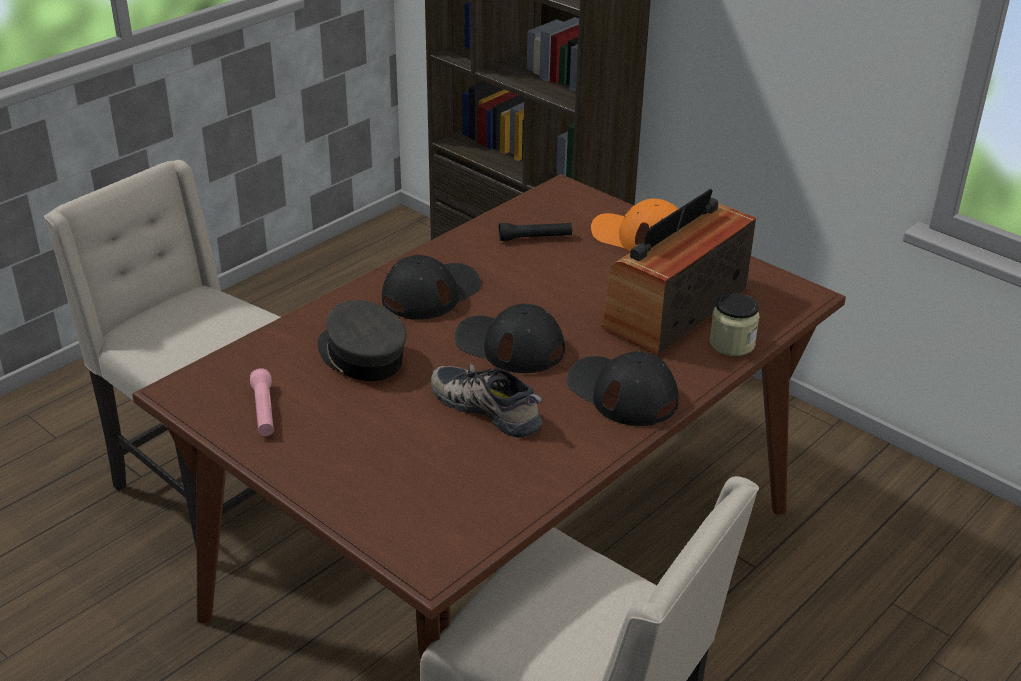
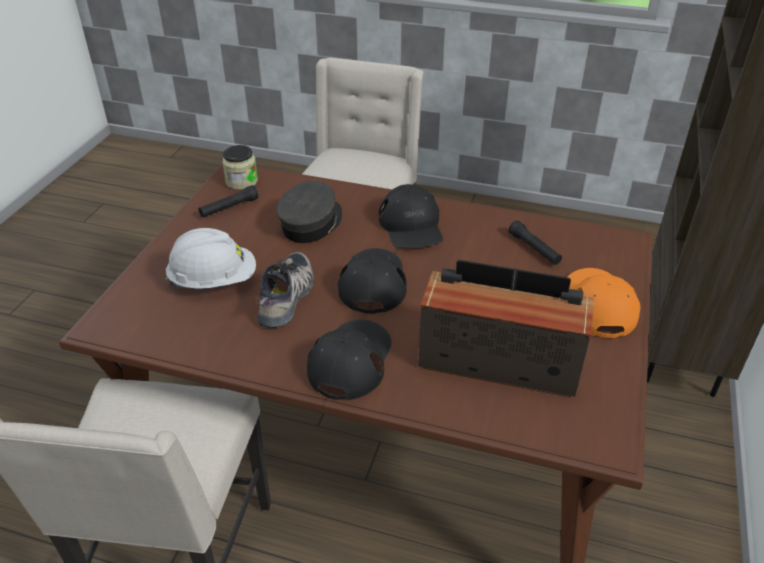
camera: 65 degrees right, 5 degrees up
pink flashlight [250,368,274,436] -> black flashlight [199,185,258,218]
black cap [382,255,481,320] -> black cap turned 60 degrees clockwise [379,184,443,248]
jar [709,293,760,356] -> jar moved to [222,145,258,190]
none -> white hard hat [166,228,256,289]

